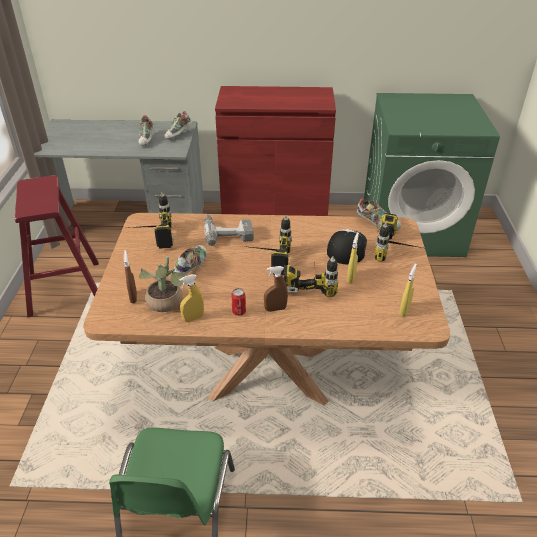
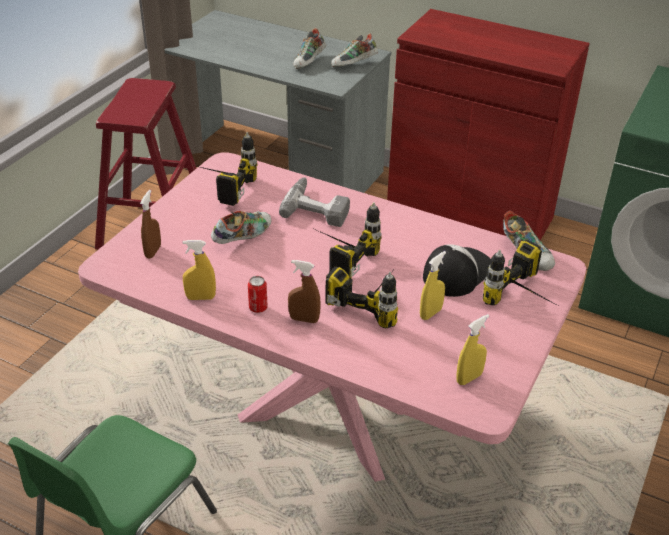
camera: 25 degrees right, 0 degrees up
brown dining table [83,213,450,405] -> pink dining table [78,152,586,482]
potted plant [139,256,185,312] -> none

